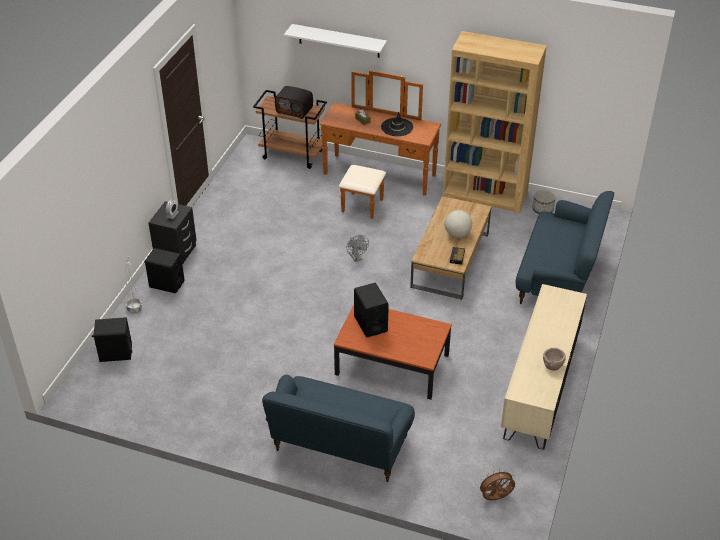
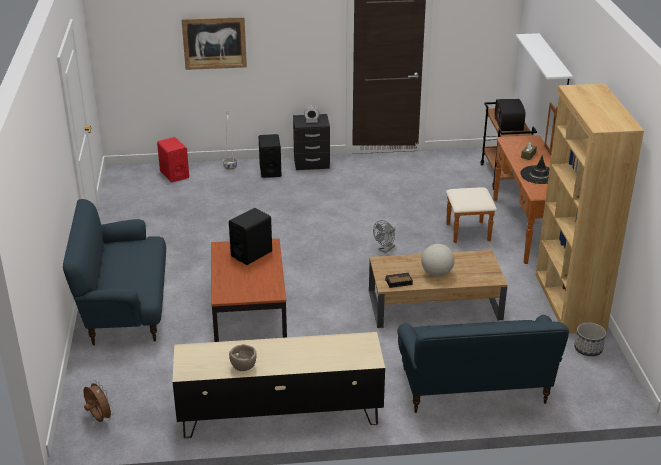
camera: 65 degrees right, 10 degrees down
black speaker [92,317,132,362] -> red speaker [157,137,189,182]
none -> picture [181,17,247,70]

